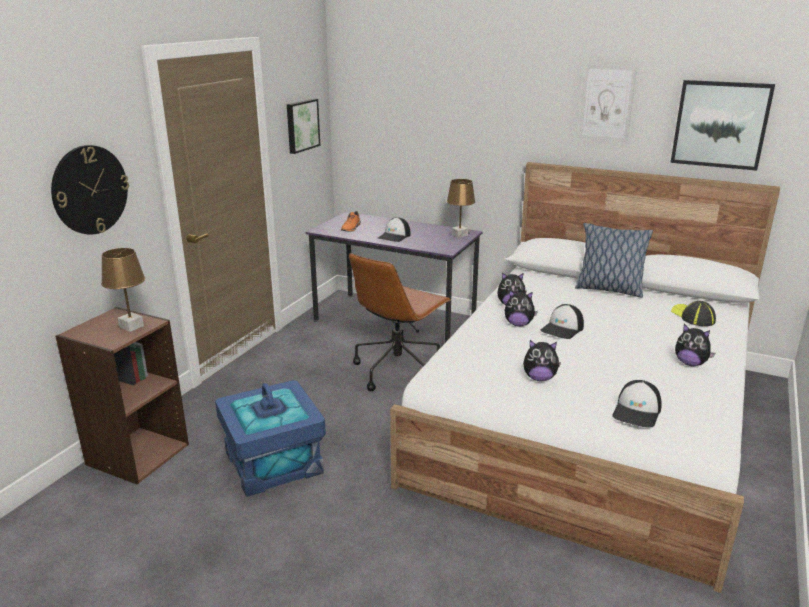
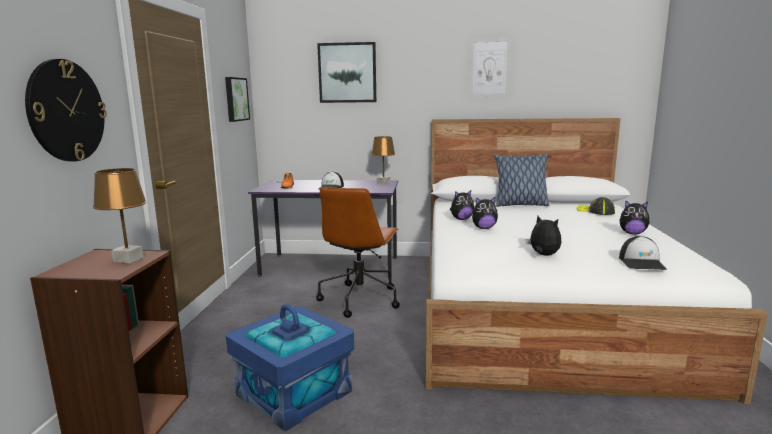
camera: 20 degrees left, 10 degrees down
plush toy [523,340,561,381] -> plush toy turned 120 degrees counterclockwise [525,216,562,256]
cap [540,304,584,339] -> none
picture [671,80,775,171] -> picture moved to [317,42,376,103]

